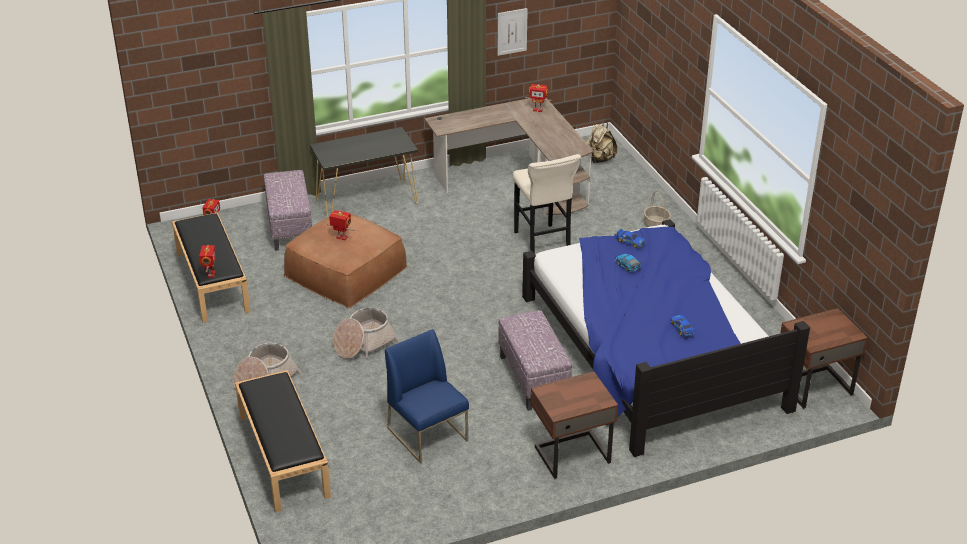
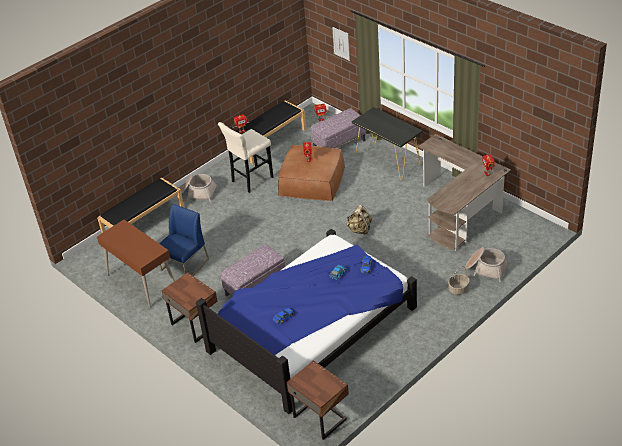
camera: 70 degrees right, 5 degrees up
basket [333,307,399,359] -> basket moved to [465,247,509,282]
picture [498,8,528,56] -> picture moved to [332,27,350,61]
beige stool [513,154,581,254] -> beige stool moved to [218,122,273,193]
beige backpack [585,123,617,163] -> beige backpack moved to [346,205,372,235]
none -> brown desk [97,220,175,307]

